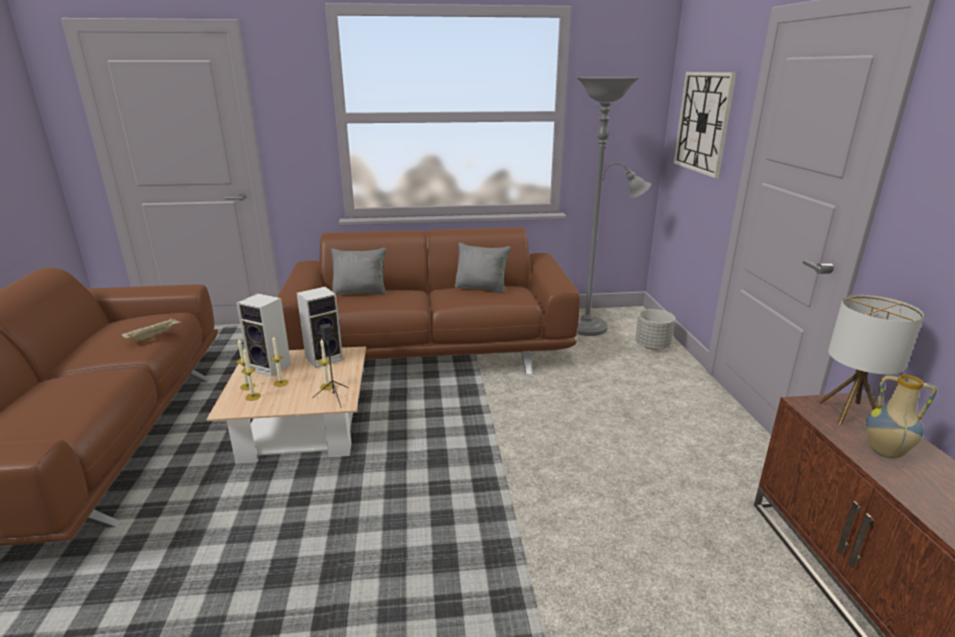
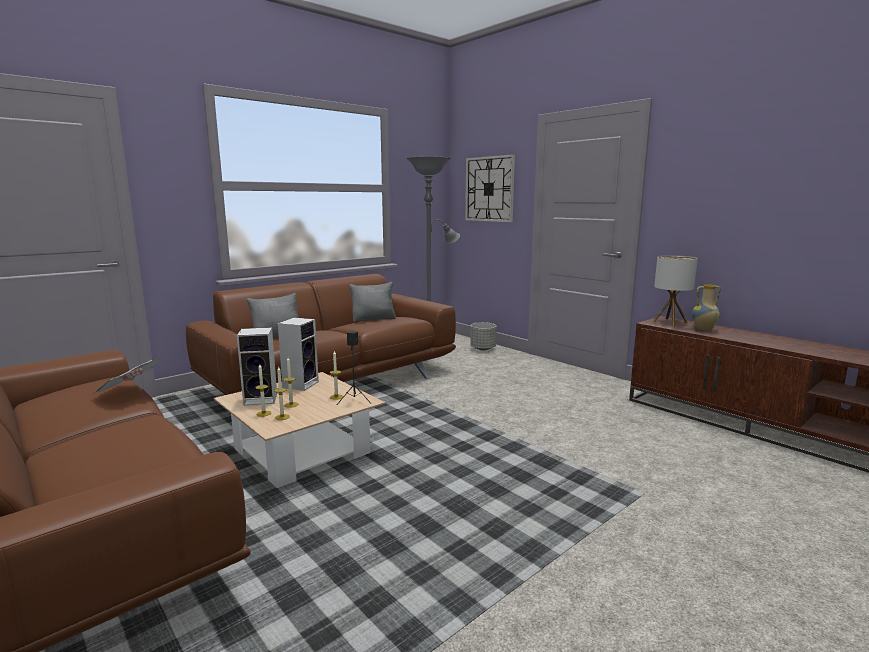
camera: 35 degrees left, 10 degrees down
beige tray [121,317,181,341] -> newspaper [93,358,162,394]

